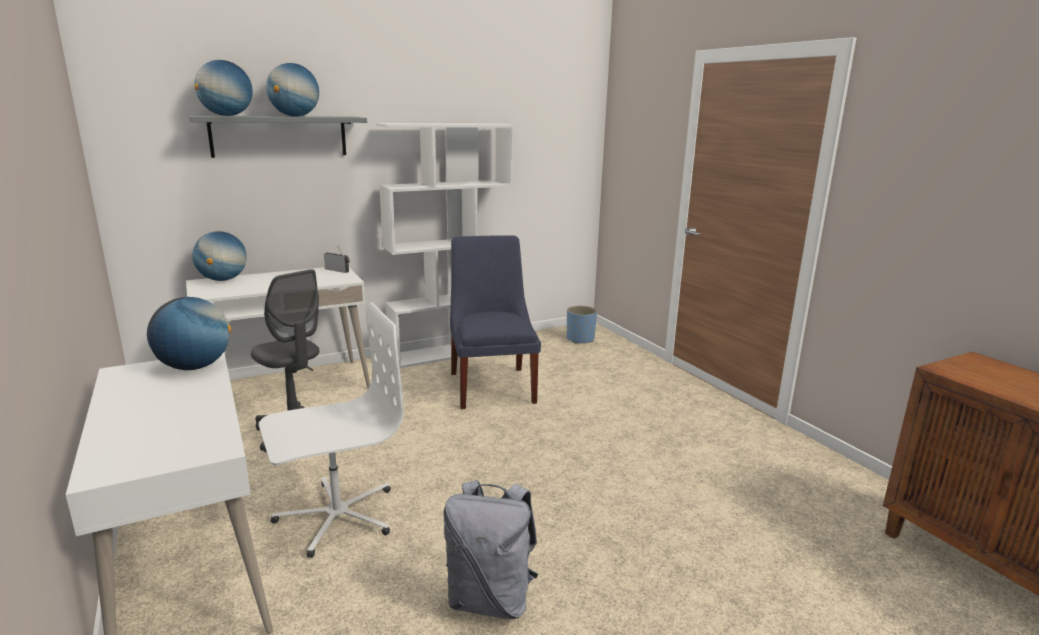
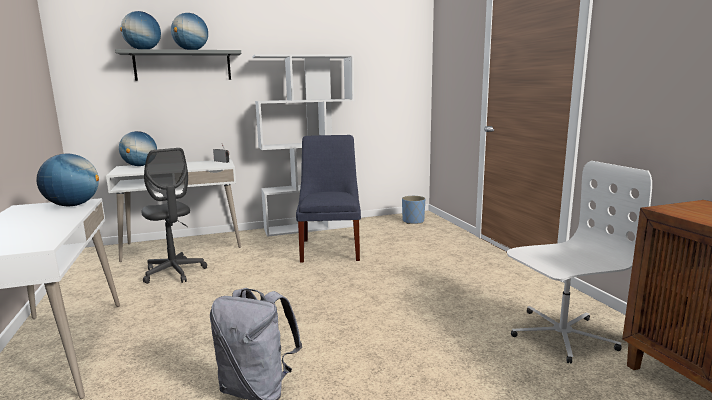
camera: 10 degrees right, 5 degrees down
white office chair [259,302,404,558] -> white office chair moved to [507,161,652,364]

